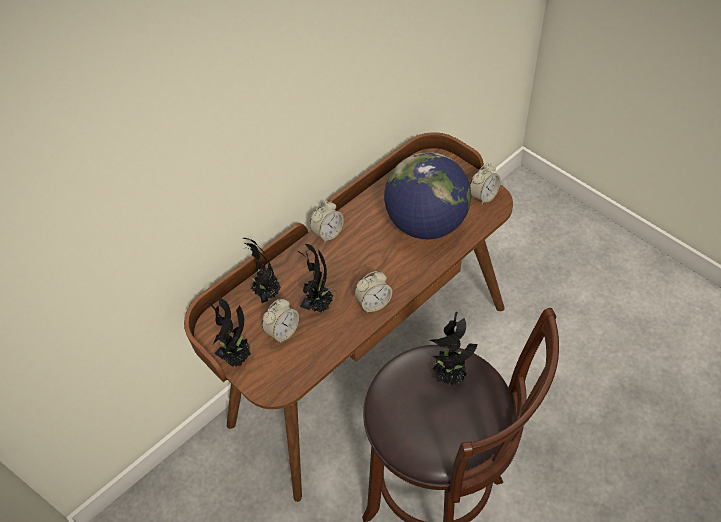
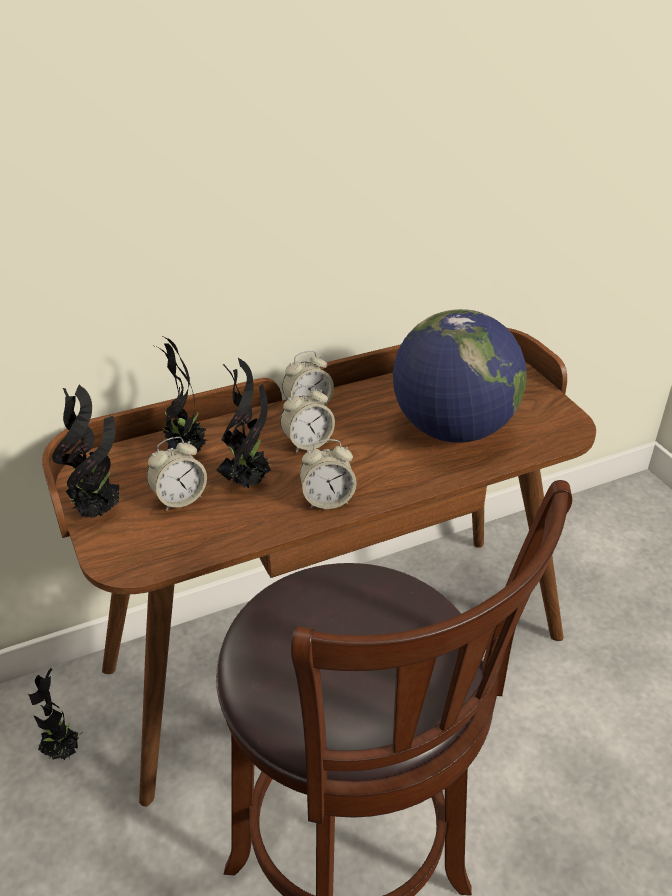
camera: 15 degrees right, 15 degrees down
potted plant [430,312,477,385] -> potted plant moved to [28,668,82,760]
alarm clock [470,163,501,205] -> alarm clock moved to [280,384,335,453]

